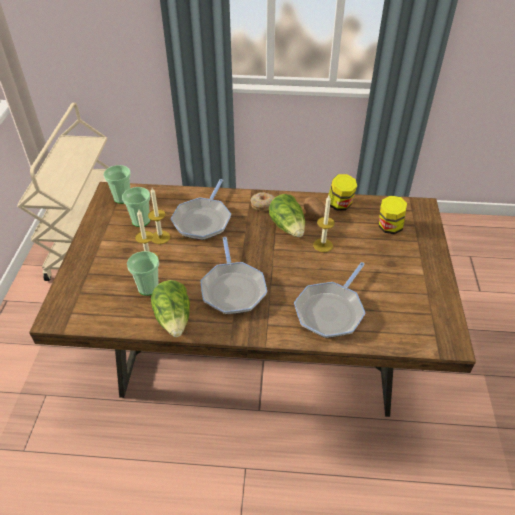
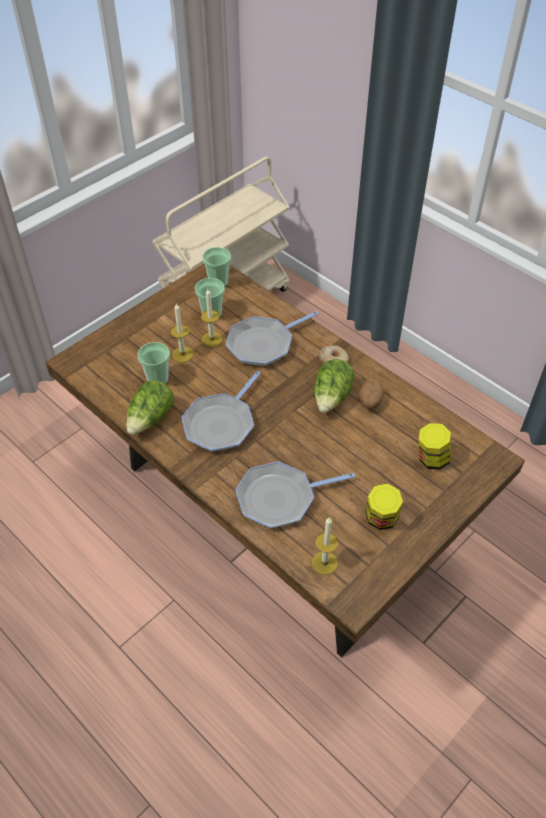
camera: 40 degrees right, 5 degrees up
candle [313,196,335,252] -> candle moved to [312,517,338,575]
jar [328,174,357,211] -> jar moved to [365,483,403,530]

